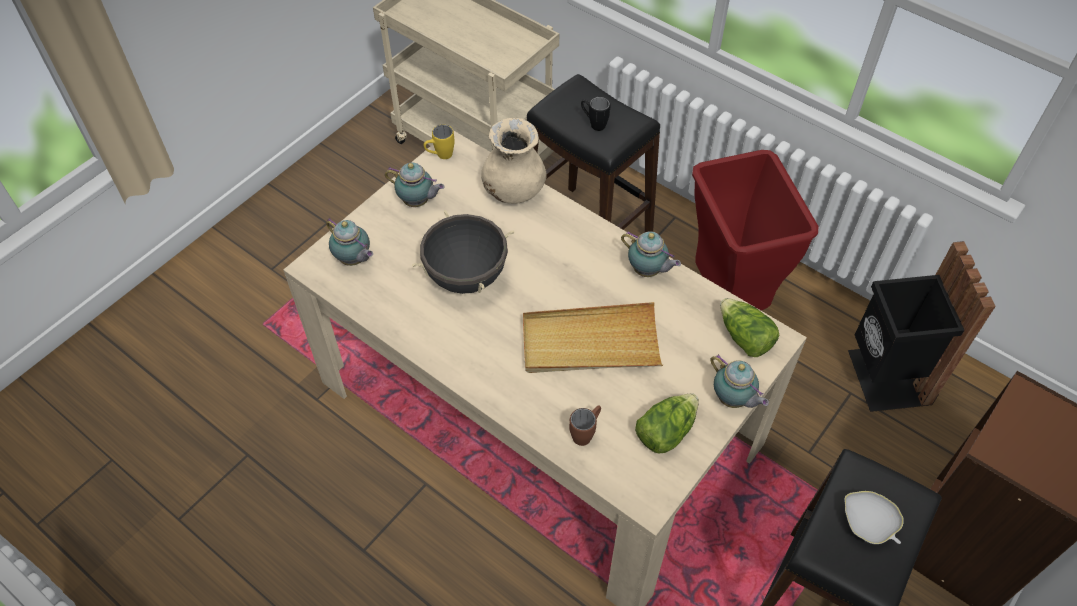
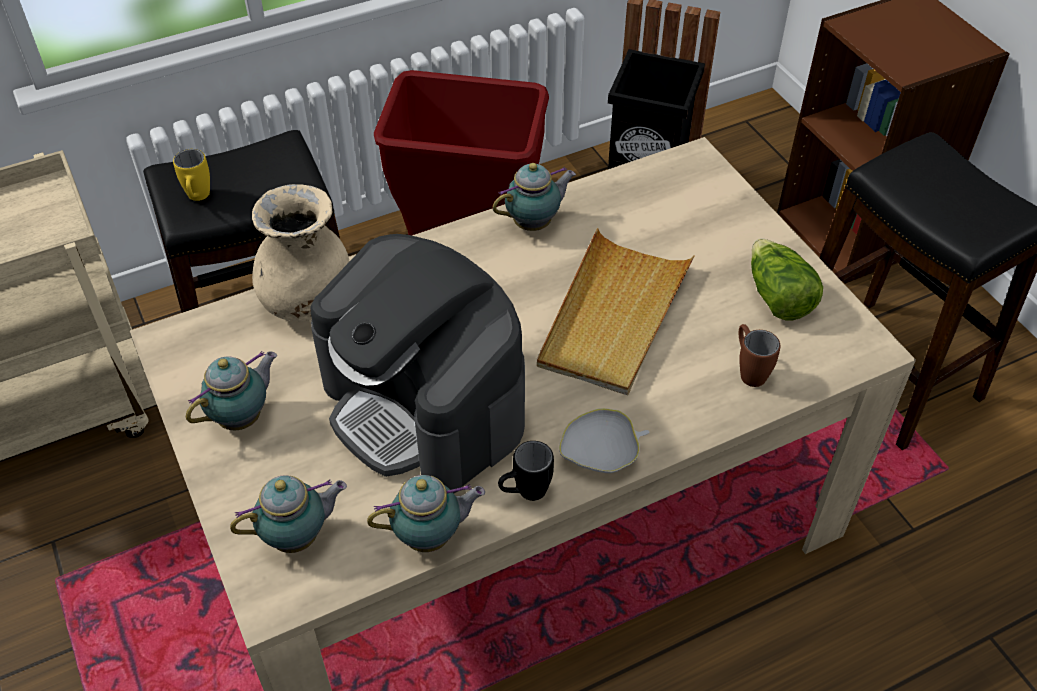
camera: 65 degrees left, 5 degrees down
black cooking pot [412,210,515,294] -> coffee machine [310,234,525,493]
yellow mug [424,125,454,159] -> yellow mug moved to [173,149,210,201]
black mug [581,97,610,131] -> black mug moved to [498,441,554,501]
teapot [710,354,769,408] -> teapot moved to [367,475,485,552]
lettuce [720,298,779,357] -> none
white bowl [844,491,904,544] -> white bowl moved to [559,408,649,473]

